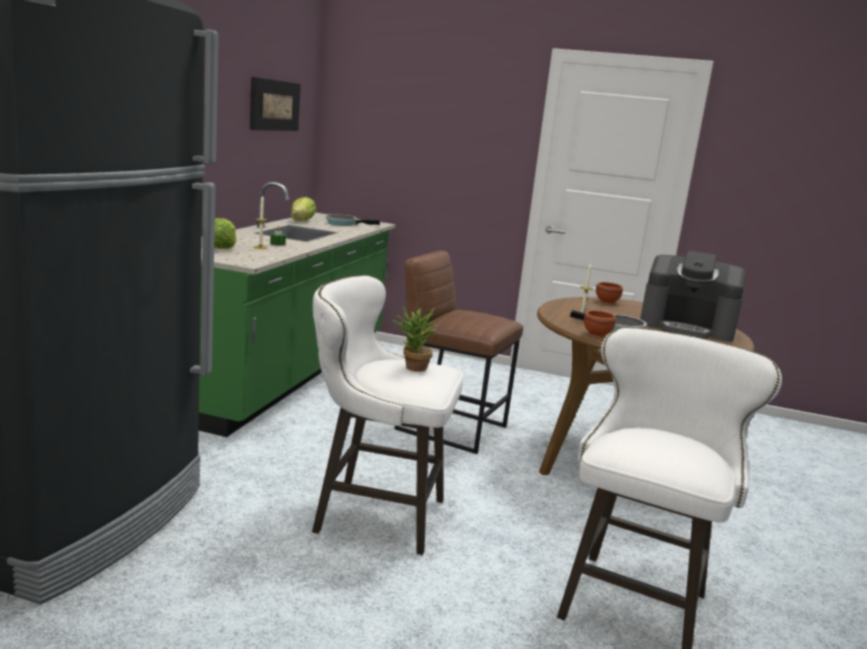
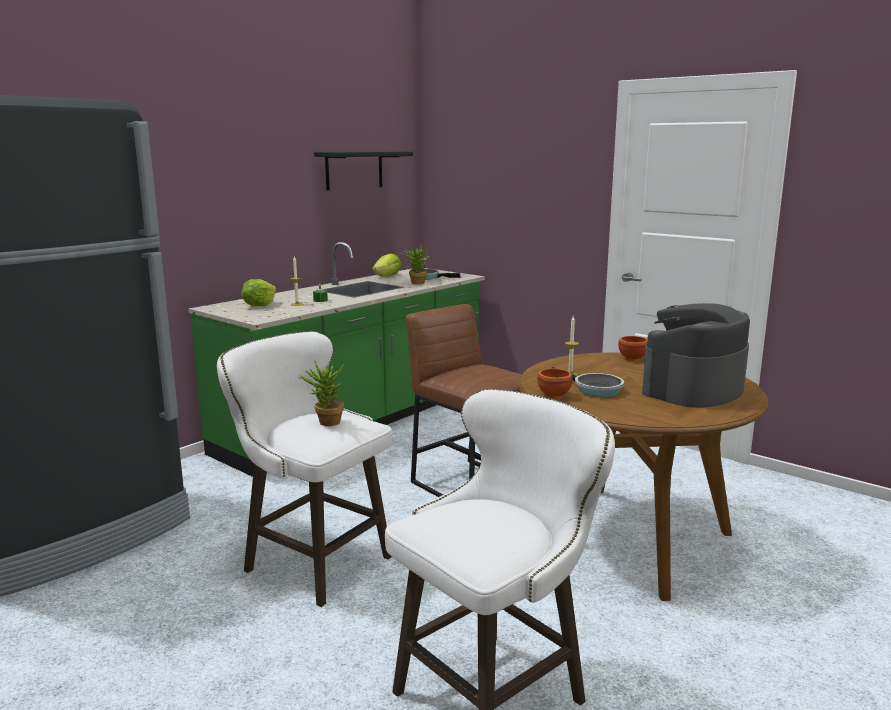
camera: 25 degrees right, 0 degrees up
picture [249,77,301,131] -> black shelf [314,151,413,190]
coffee machine [640,251,746,341] -> coffee machine turned 90 degrees clockwise [642,303,750,408]
none -> potted plant [401,246,429,285]

